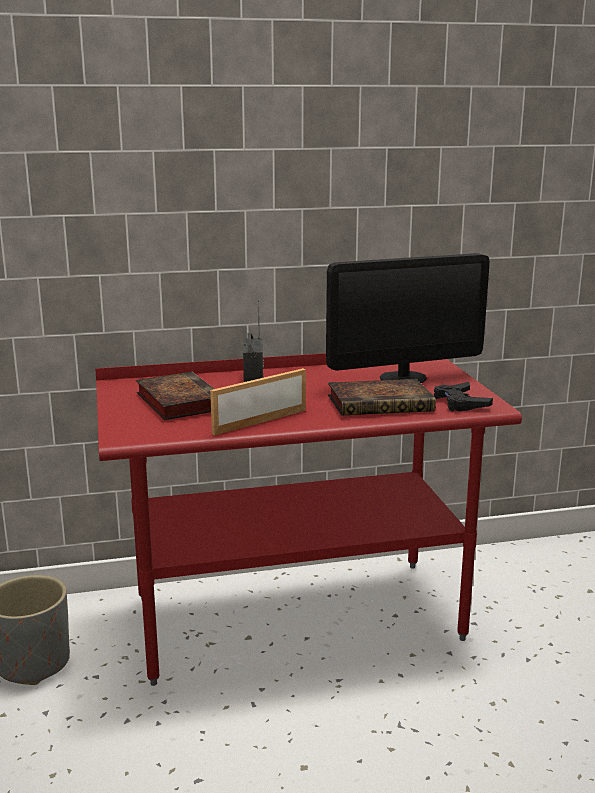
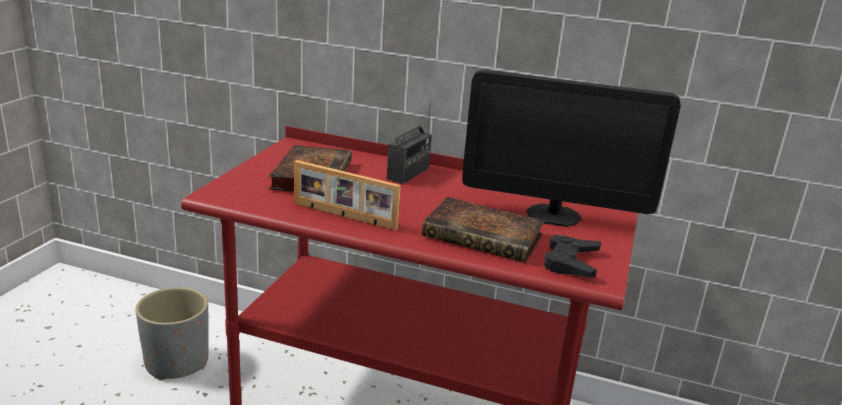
camera: 30 degrees right, 5 degrees up
picture frame [210,368,306,436] -> picture frame turned 150 degrees counterclockwise [294,160,401,231]

